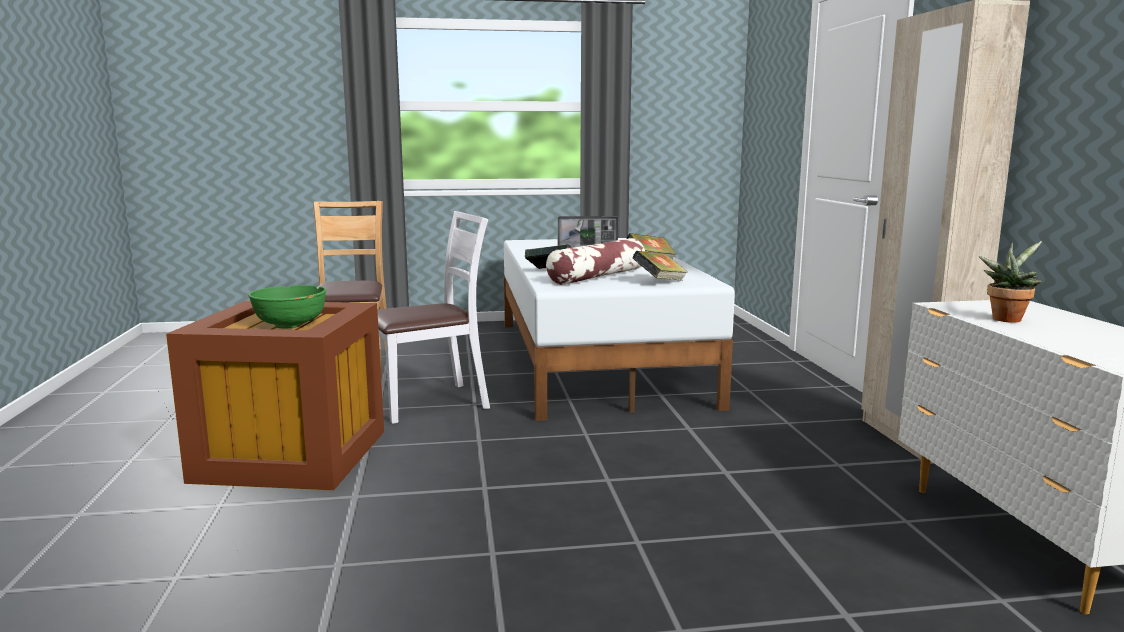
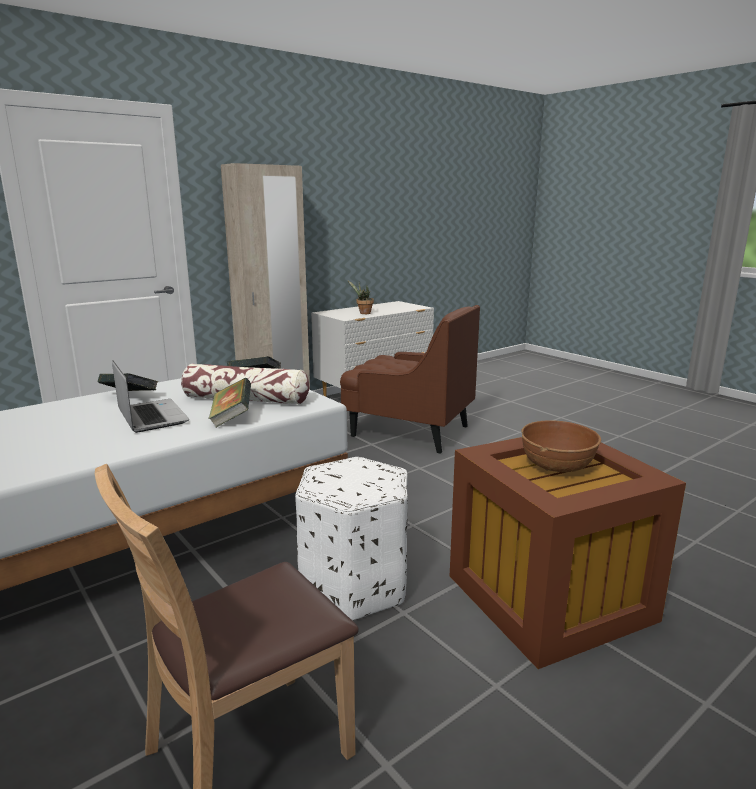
camera: 120 degrees left, 5 degrees up
green bowl [248,285,327,328] -> brown bowl [521,420,601,472]
white chair [377,211,490,424] -> white ottoman [295,457,408,620]
none -> brown armchair [340,305,480,454]

